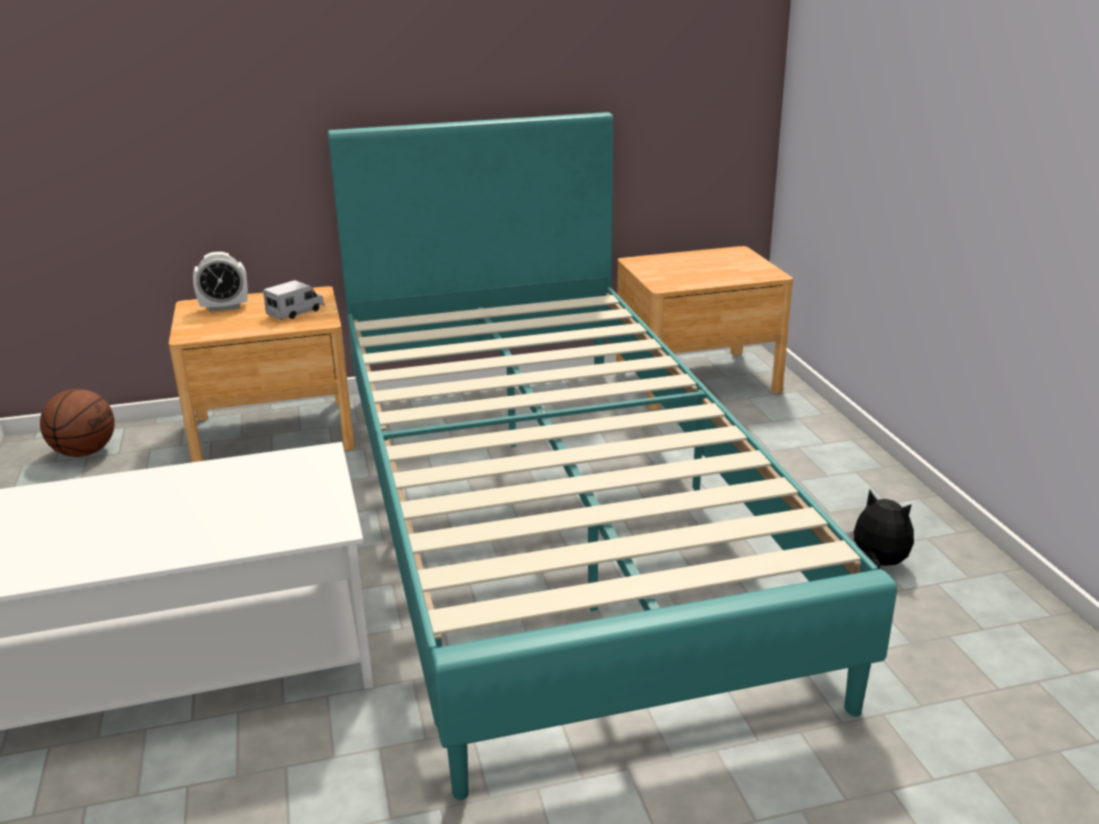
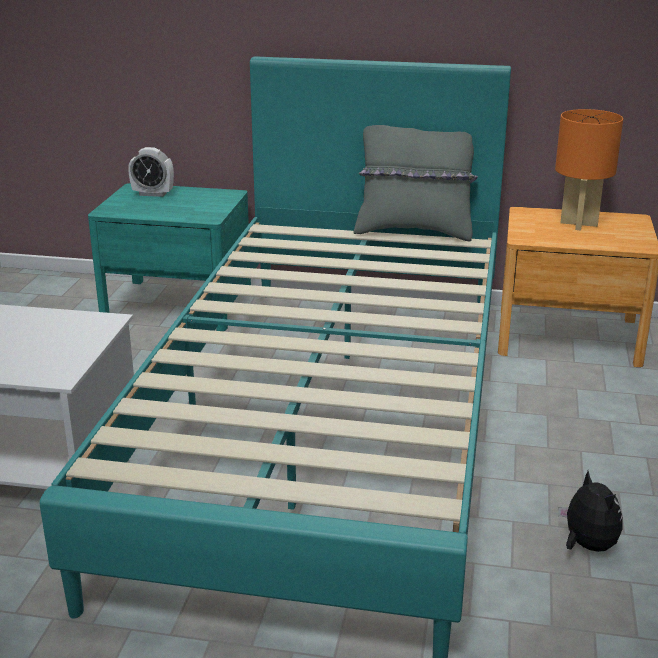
camera: 25 degrees right, 0 degrees up
basketball [40,389,115,457] -> none
brown nightstand [169,286,355,462] -> turquoise nightstand [88,183,251,331]
toy truck [263,280,324,320] -> none
none -> grey pillow [354,125,478,241]
none -> orange table lamp [555,109,623,230]

